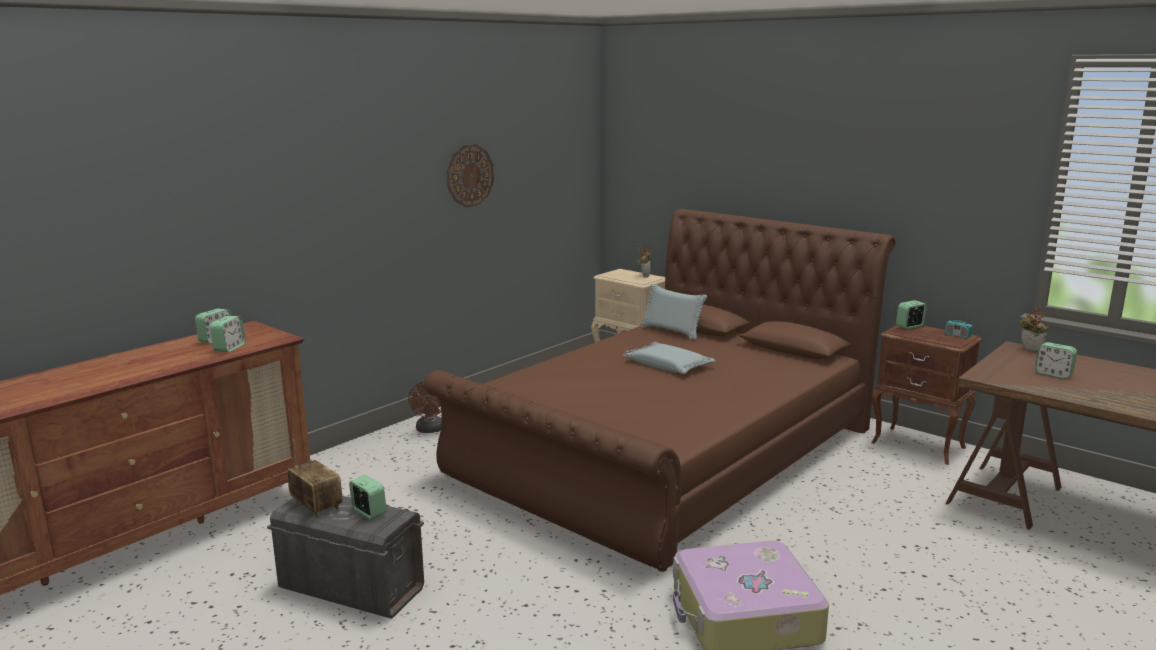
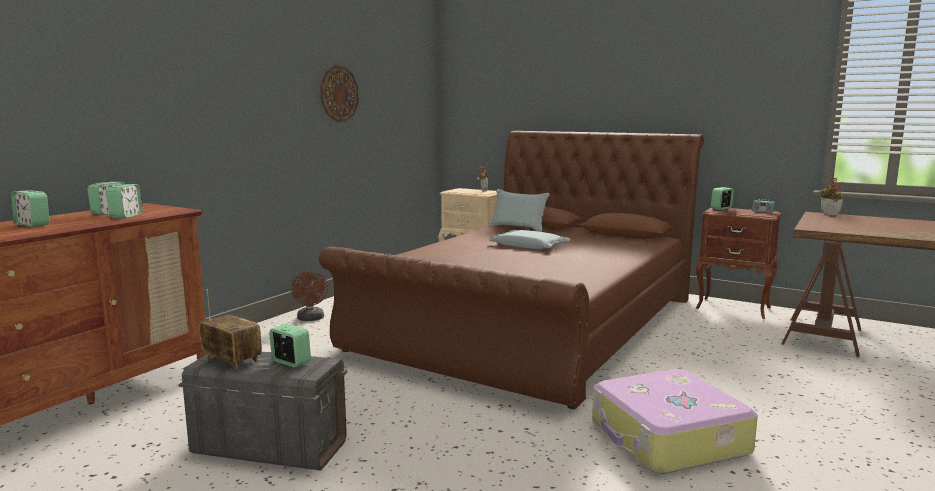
camera: 10 degrees left, 5 degrees down
alarm clock [1035,342,1077,378] -> alarm clock moved to [11,190,49,227]

